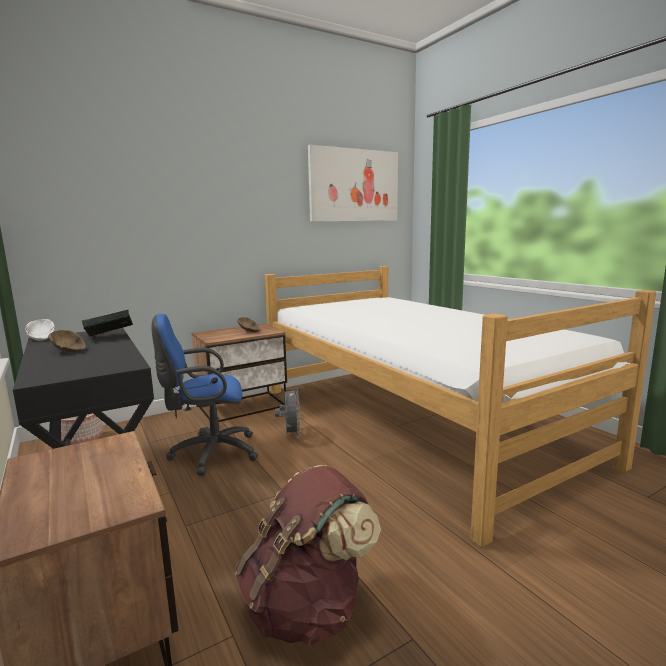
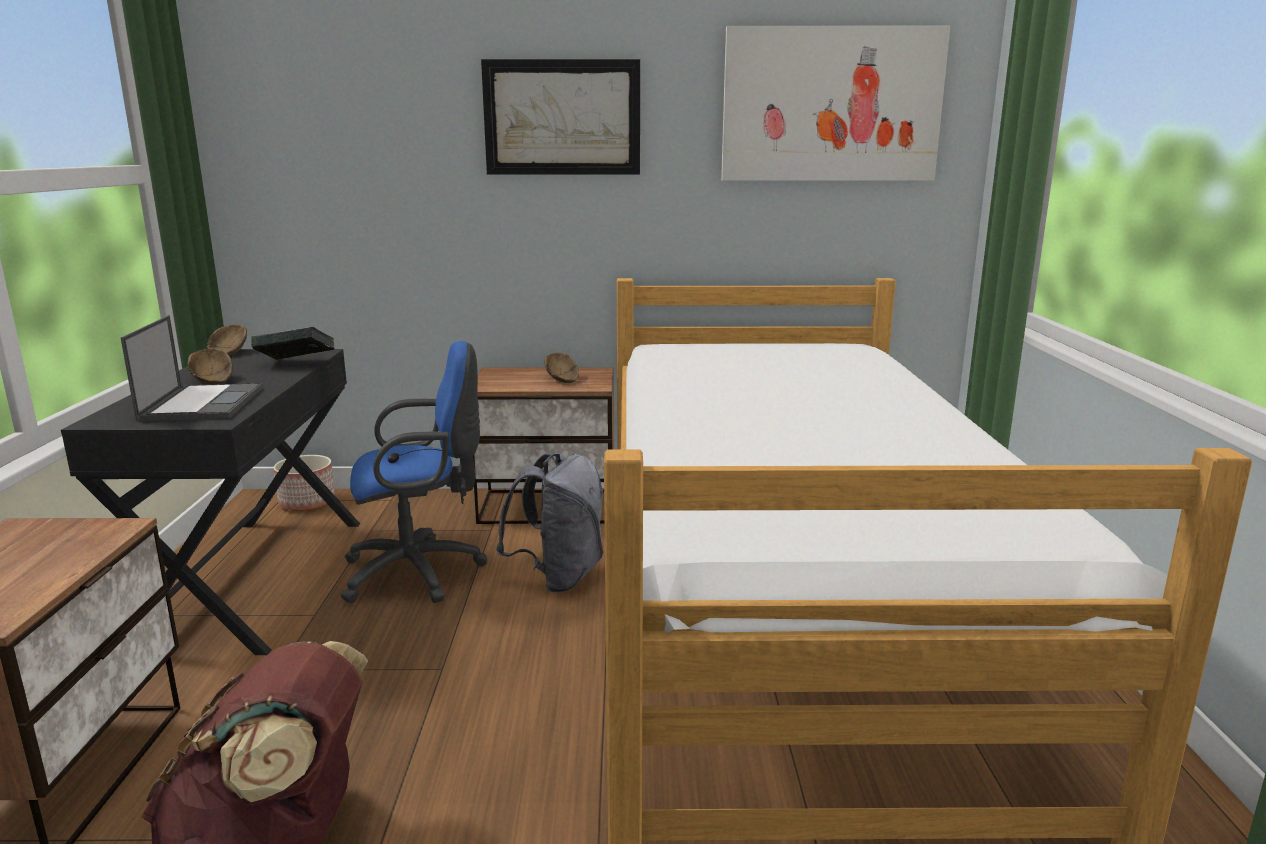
camera: 30 degrees right, 5 degrees up
white bowl [25,319,55,341] -> brown bowl [207,324,247,355]
blue office chair [151,314,258,476] -> blue office chair turned 150 degrees clockwise [341,341,488,603]
grey fan [275,385,301,438] -> grey backpack [496,453,604,593]
none -> laptop [121,315,263,421]
none -> picture [481,59,640,174]

